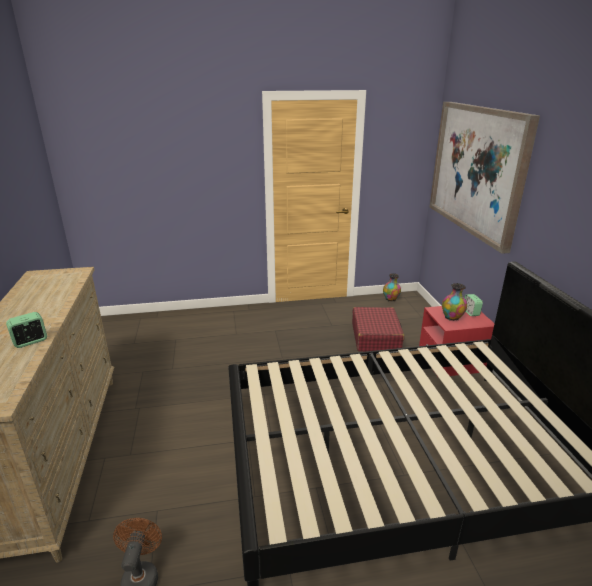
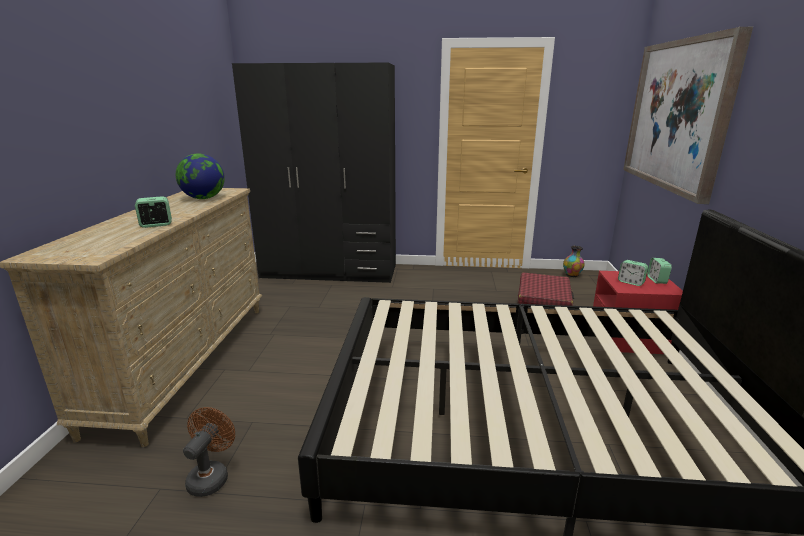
camera: 15 degrees right, 5 degrees down
vase [442,283,467,321] -> alarm clock [618,260,648,286]
none -> globe [176,154,225,199]
none -> black wardrobe [232,63,396,283]

